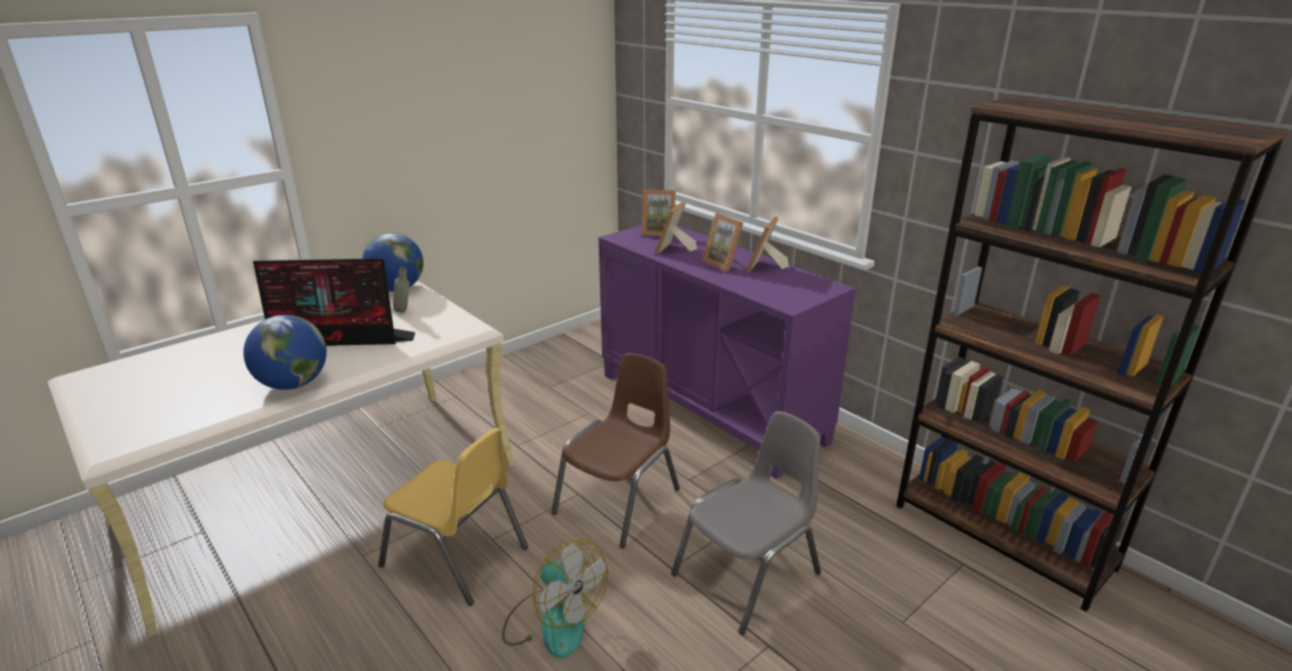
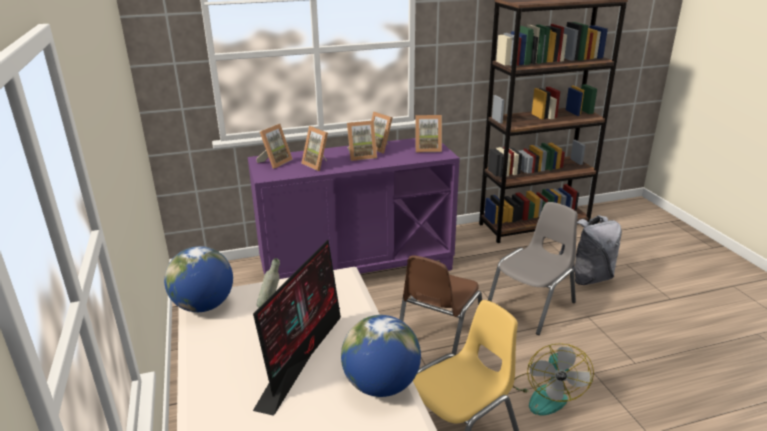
camera: 65 degrees left, 0 degrees up
fan [502,540,608,658] -> fan turned 120 degrees clockwise [513,343,594,416]
brown chair [551,353,680,549] -> brown chair turned 120 degrees counterclockwise [399,255,482,355]
grey chair [671,411,821,635] -> grey chair turned 60 degrees clockwise [488,202,578,335]
none -> picture frame [415,115,442,152]
none -> grey backpack [559,215,622,285]

